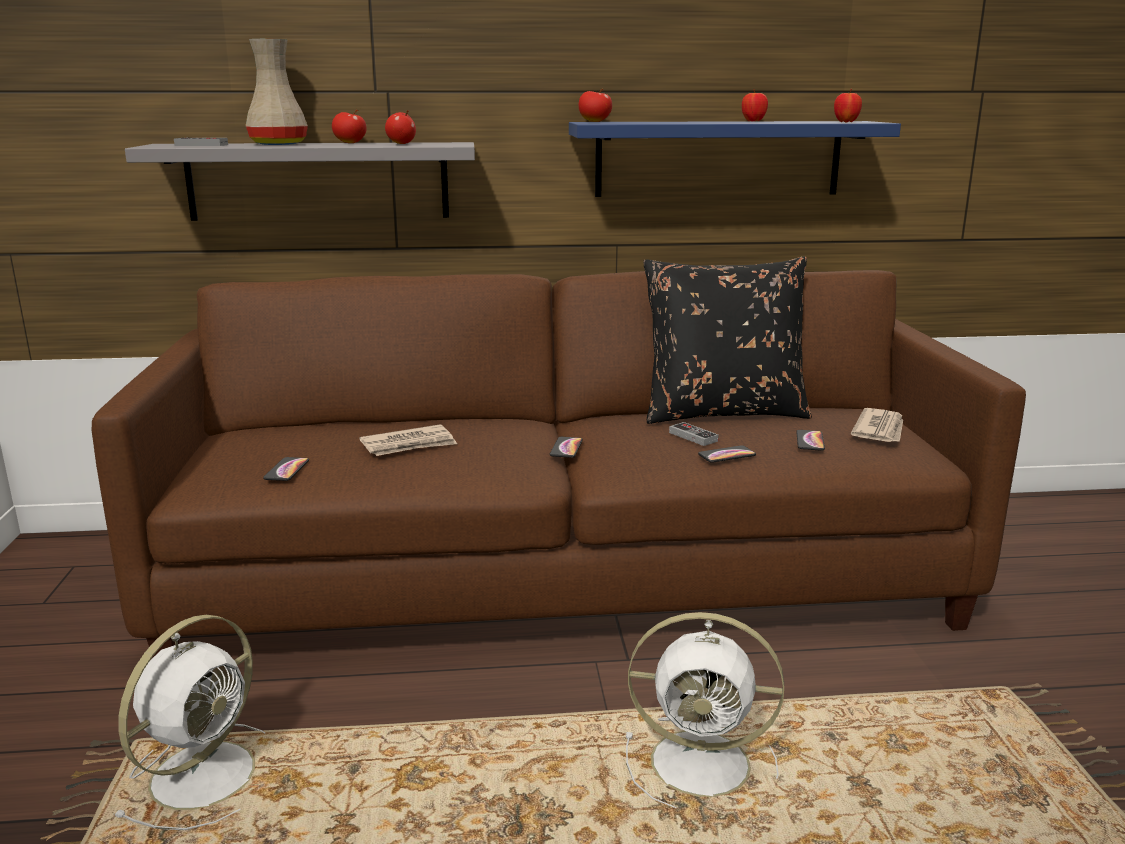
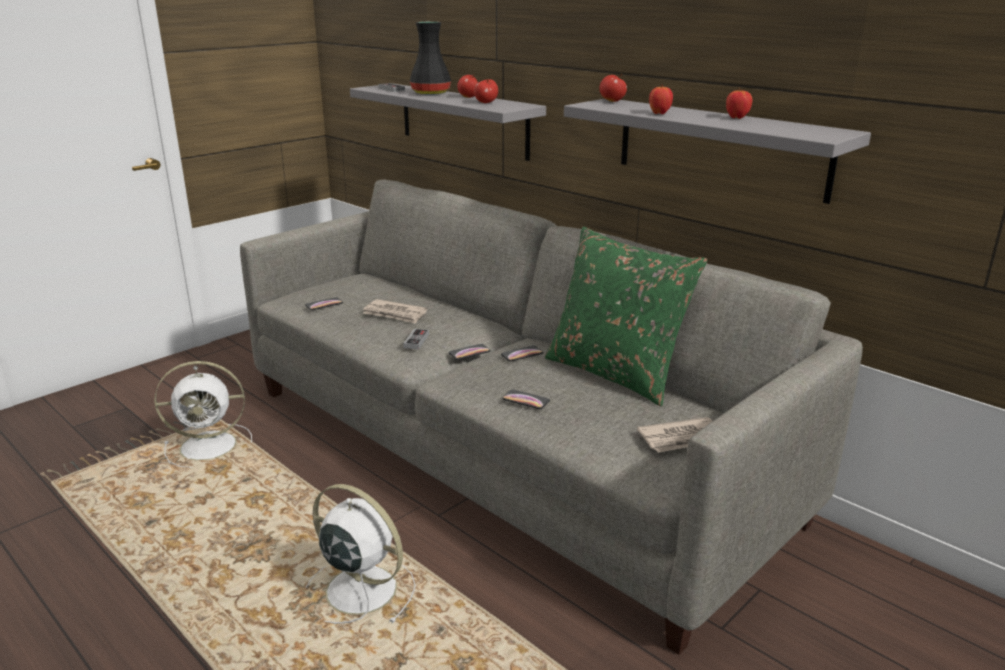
camera: 50 degrees right, 5 degrees up
brown sofa [92,270,1026,657] -> grey sofa [240,179,863,655]
beige vase [246,39,308,145] -> black vase [410,21,451,95]
blue shelf [569,121,901,197] -> grey shelf [564,99,871,204]
white fan [626,612,784,808] -> white fan turned 150 degrees clockwise [305,484,416,624]
black pillow [643,257,812,424] -> green pillow [545,227,707,406]
game controller [669,422,719,446] -> game controller moved to [403,329,429,350]
phone [796,430,825,451] -> phone moved to [501,345,543,362]
apple [834,89,862,122] -> apple moved to [649,84,673,114]

